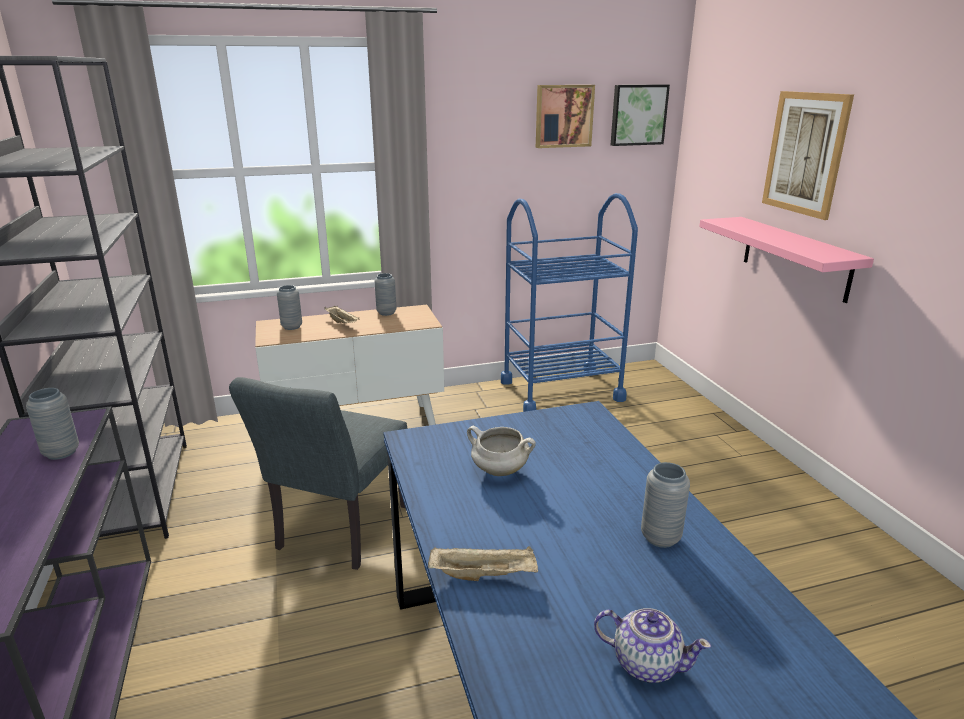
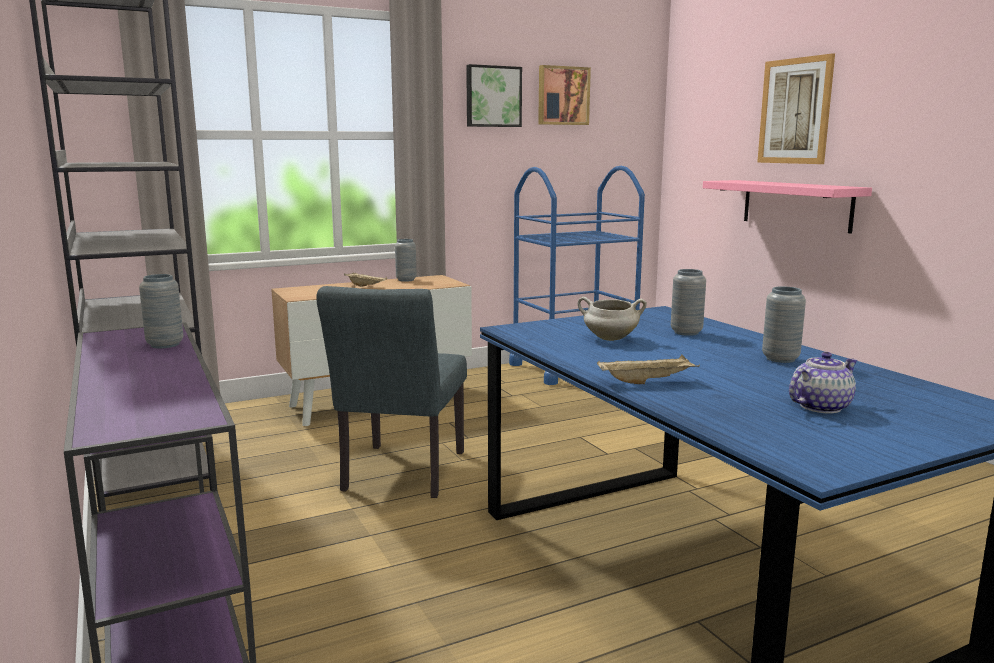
camera: 10 degrees left, 10 degrees down
grey vase [277,285,302,330] -> grey vase moved to [671,269,706,336]
teapot [594,608,711,683] -> teapot turned 45 degrees counterclockwise [789,352,858,413]
picture [611,85,670,146] -> picture moved to [466,64,522,127]

